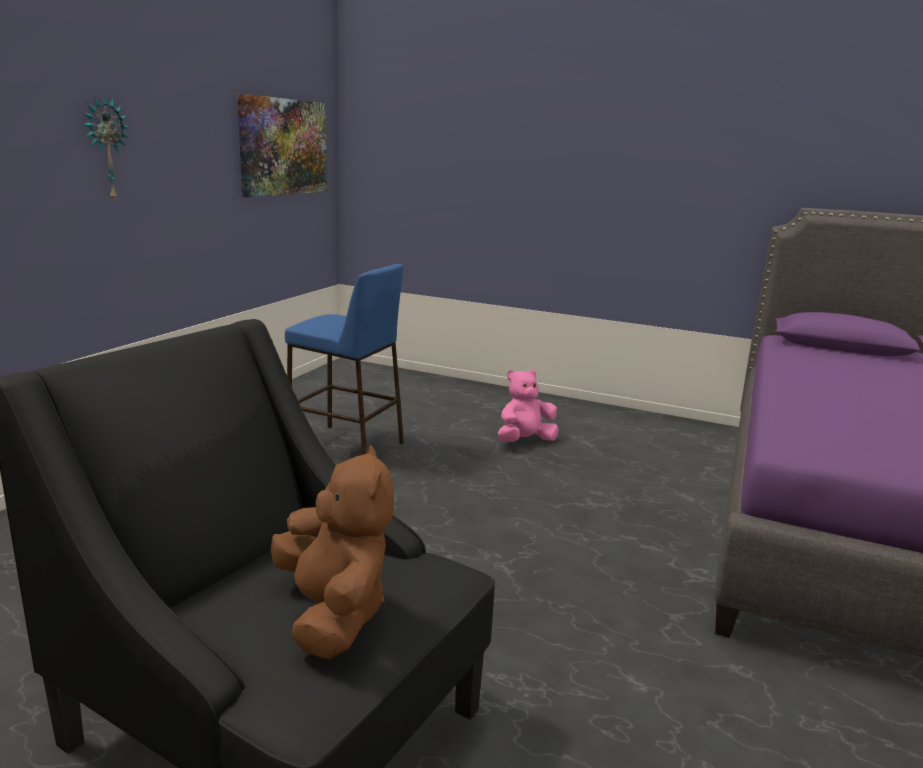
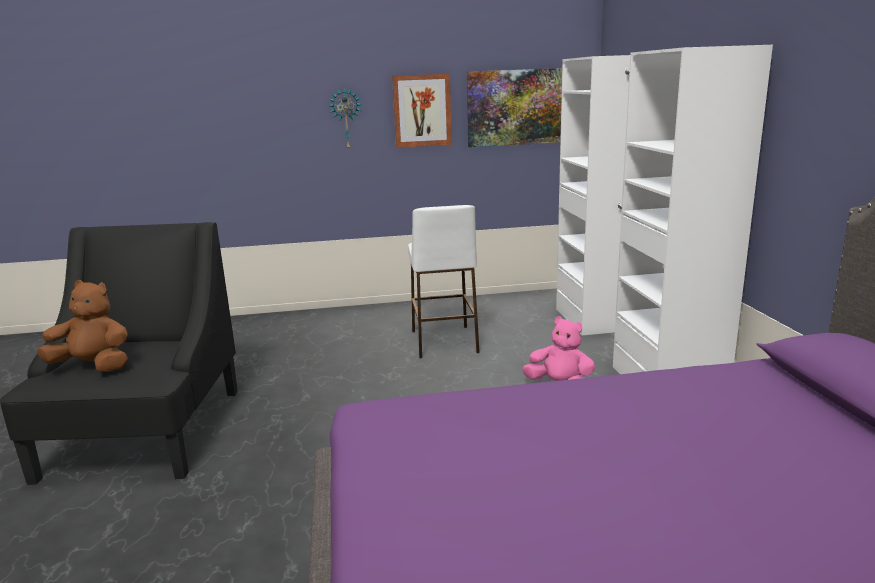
camera: 60 degrees right, 0 degrees up
brown plush toy [271,445,394,659] -> brown plush toy turned 120 degrees counterclockwise [37,280,128,372]
blue stool [285,264,404,455] -> white stool [408,205,480,358]
none -> picture [392,74,452,148]
none -> white wardrobe [556,45,773,374]

